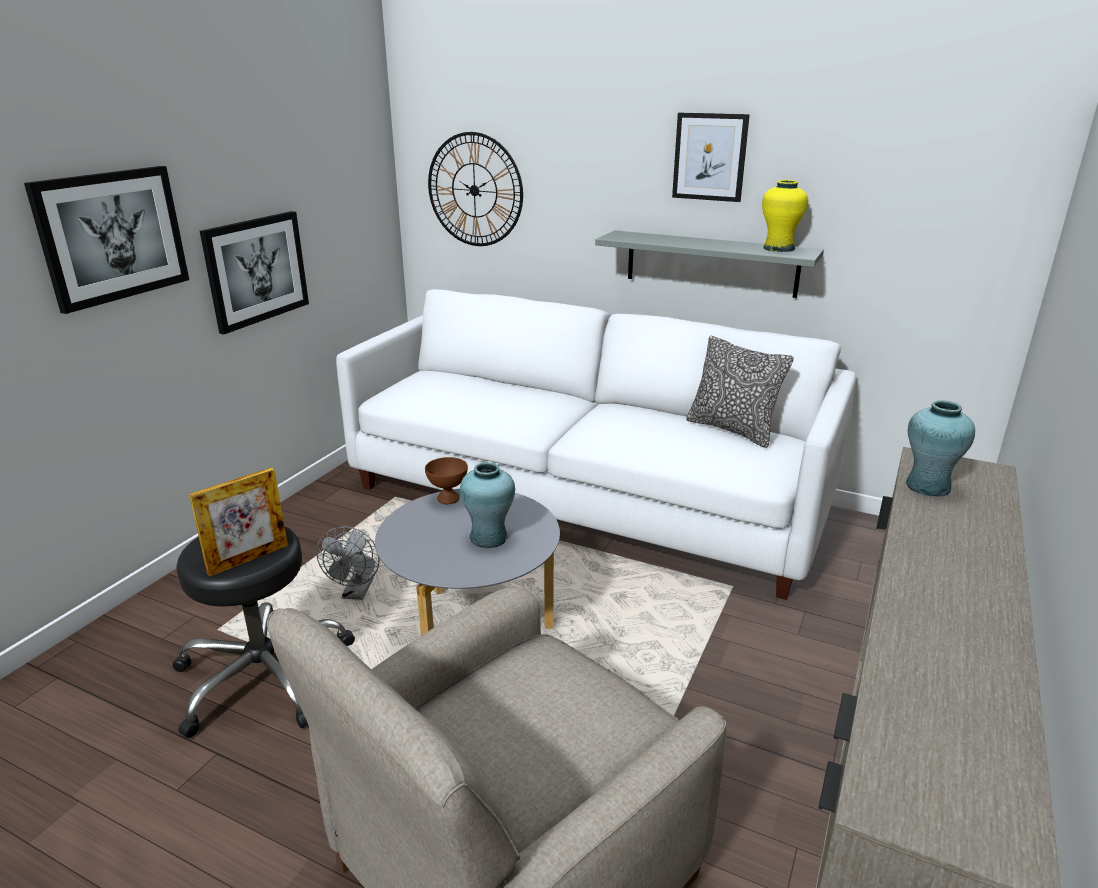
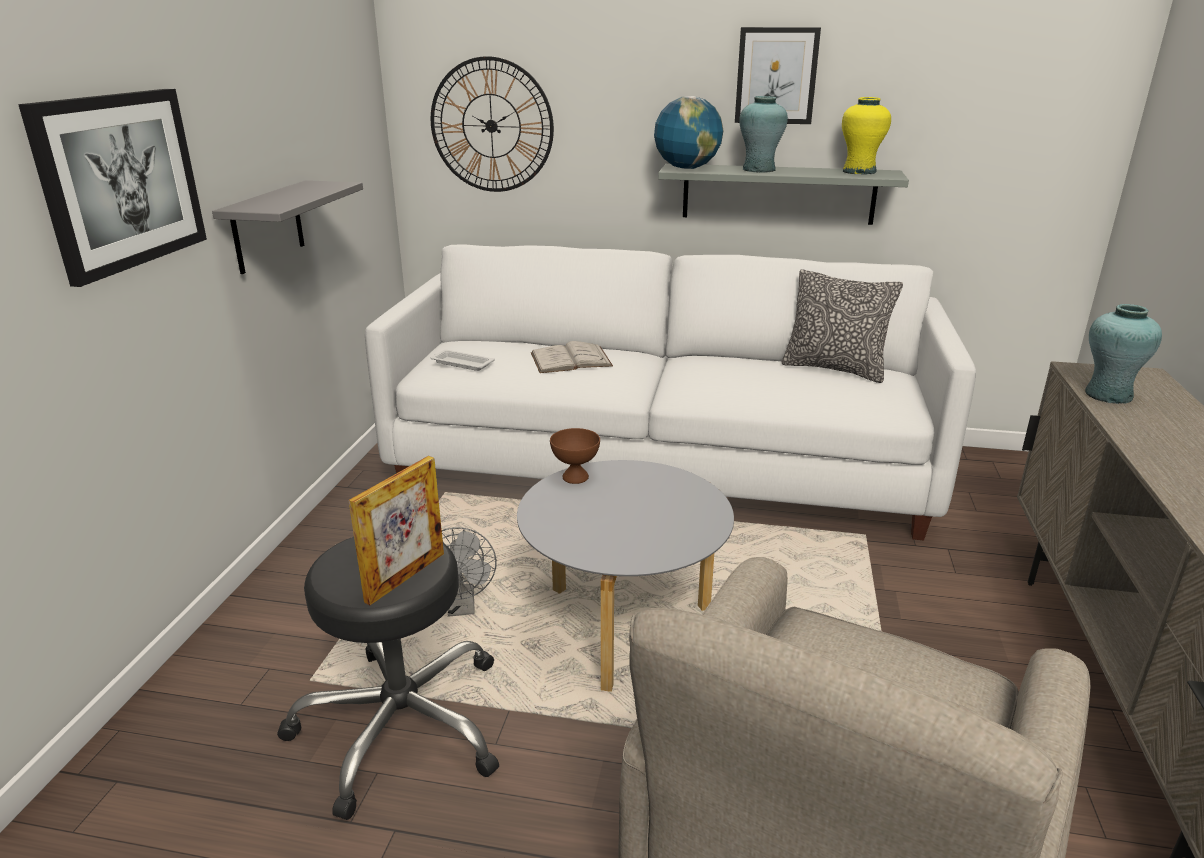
camera: 15 degrees left, 0 degrees up
picture [200,211,309,334] -> grey shelf [212,180,363,274]
turquoise vase [460,462,515,548] -> turquoise vase moved to [739,96,788,173]
none -> white tray [430,350,495,371]
none -> white book [531,341,613,373]
none -> globe [654,96,723,169]

